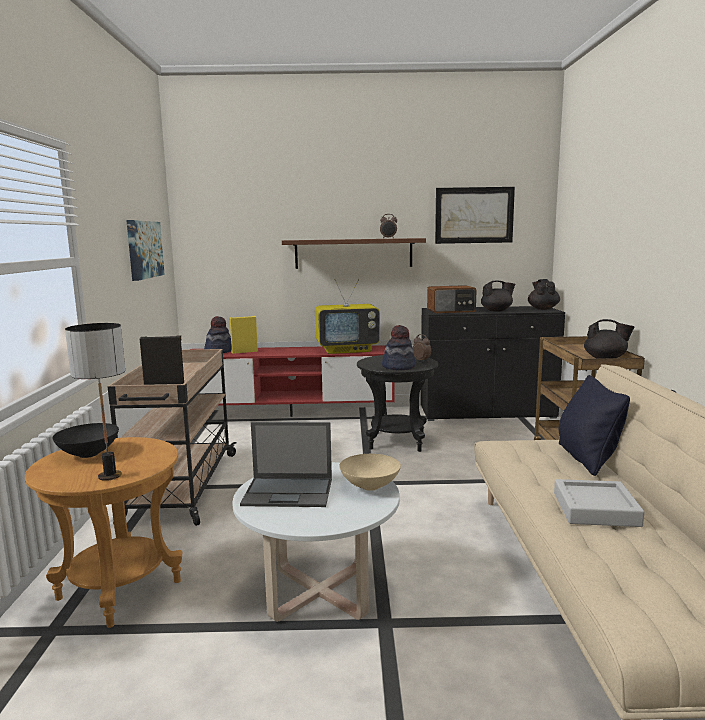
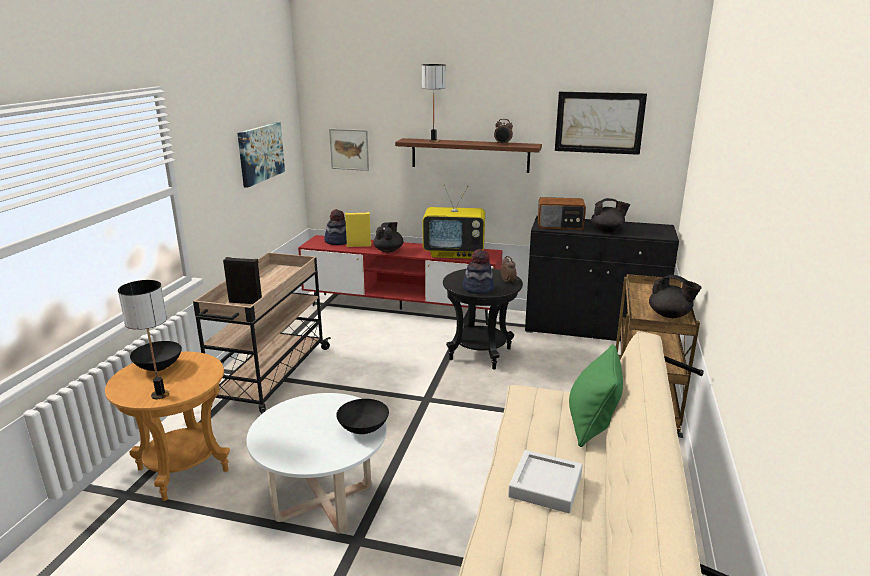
camera: 15 degrees right, 10 degrees up
laptop [240,422,332,507] -> none
beige bowl [339,454,401,491] -> black bowl [336,399,389,434]
black teapot [528,279,560,310] -> black teapot moved to [374,222,403,252]
black pillow [559,375,630,476] -> green pillow [569,344,623,447]
none -> picture [329,129,369,171]
none -> table lamp [422,64,446,142]

